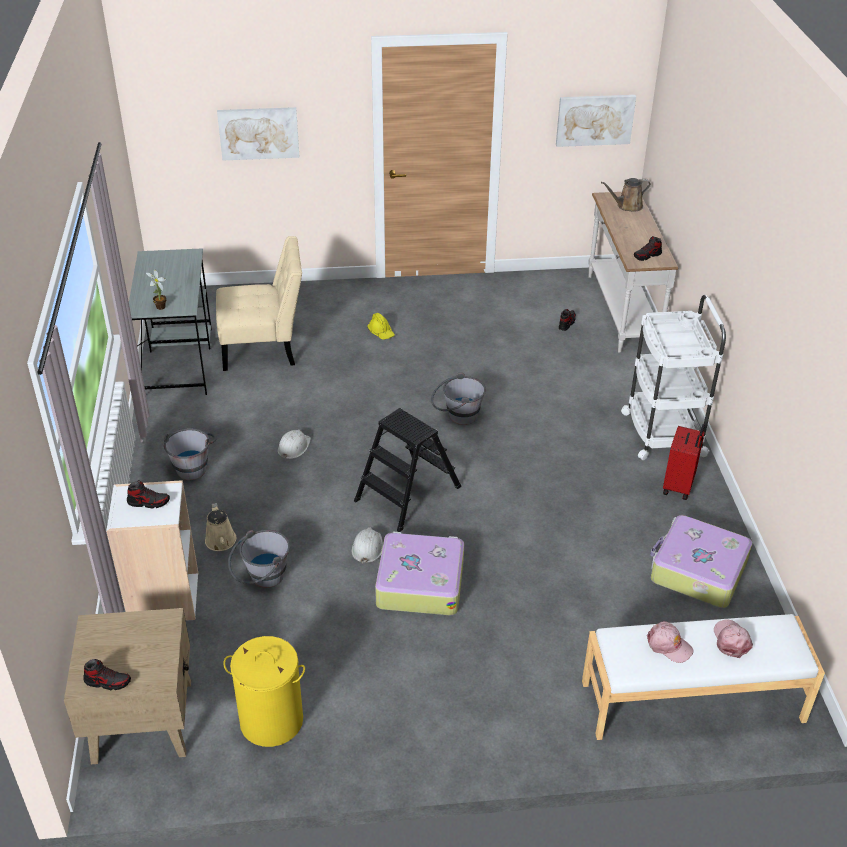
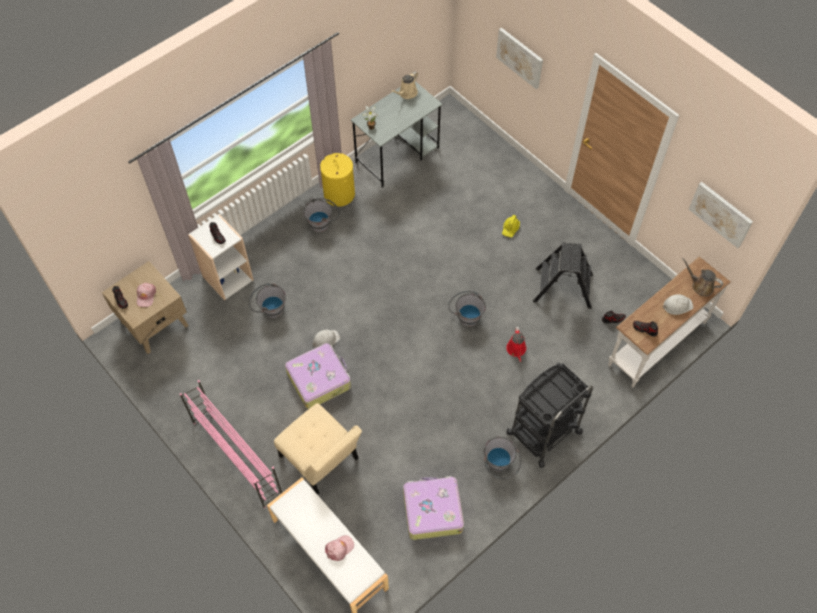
camera: 55 degrees right, 20 degrees up
beige watering can [205,503,237,551] -> beige watering can moved to [391,71,418,99]
beige chair [216,236,302,371] -> beige chair moved to [274,403,362,495]
yellow laundry basket [223,636,305,747] -> yellow laundry basket moved to [320,153,355,207]
white hard hat [278,430,311,459] -> white hard hat moved to [662,294,693,315]
black step ladder [354,408,461,532] -> black step ladder moved to [533,242,593,309]
white cart [621,295,726,460] -> black cart [506,363,593,468]
pink cap [647,621,693,663] -> pink cap moved to [137,283,156,307]
red suitcase [663,424,705,500] -> grey bucket [484,437,521,480]
none -> pink shoe rack [180,380,283,508]
none -> red watering can [506,327,526,362]

